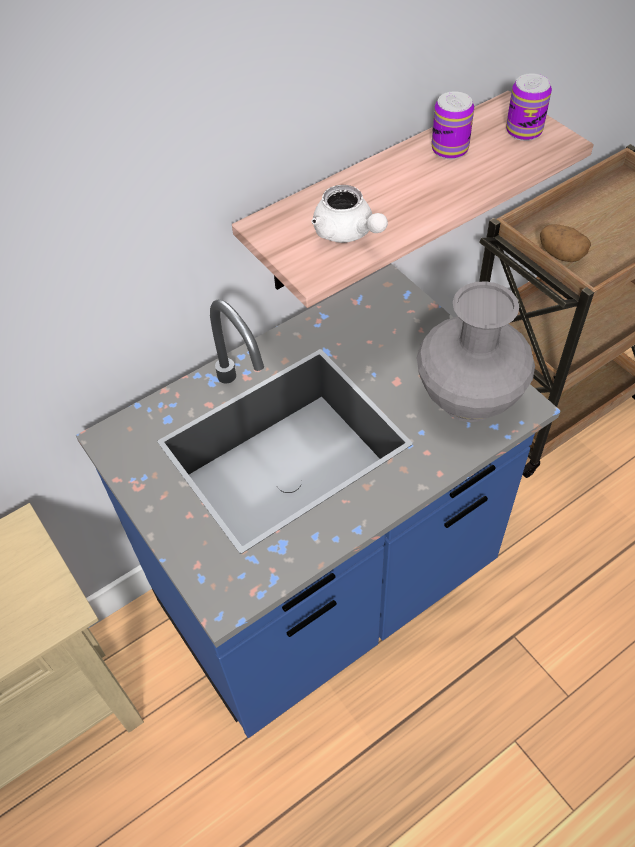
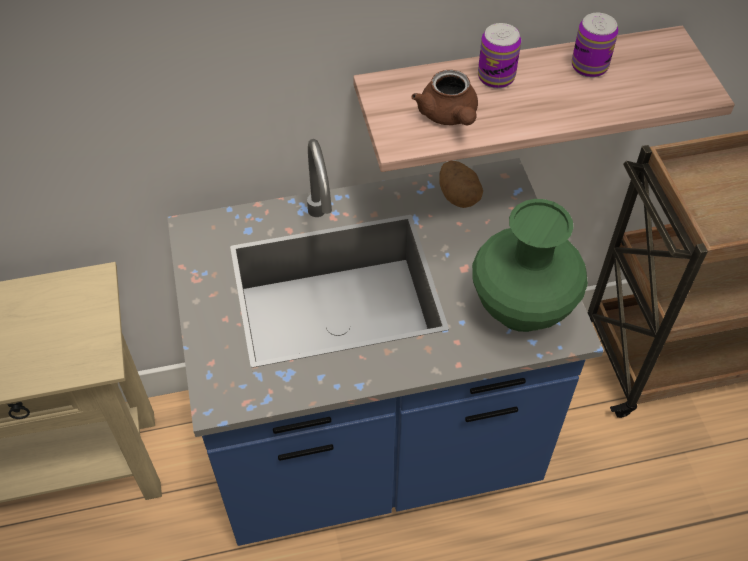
camera: 20 degrees right, 0 degrees up
white teapot [311,185,388,243] -> brown teapot [411,70,478,125]
grey vase [417,281,535,422] -> green vase [472,199,588,332]
can [506,73,552,141] -> can moved to [478,23,521,89]
potato [540,224,591,262] -> potato moved to [439,161,483,208]

